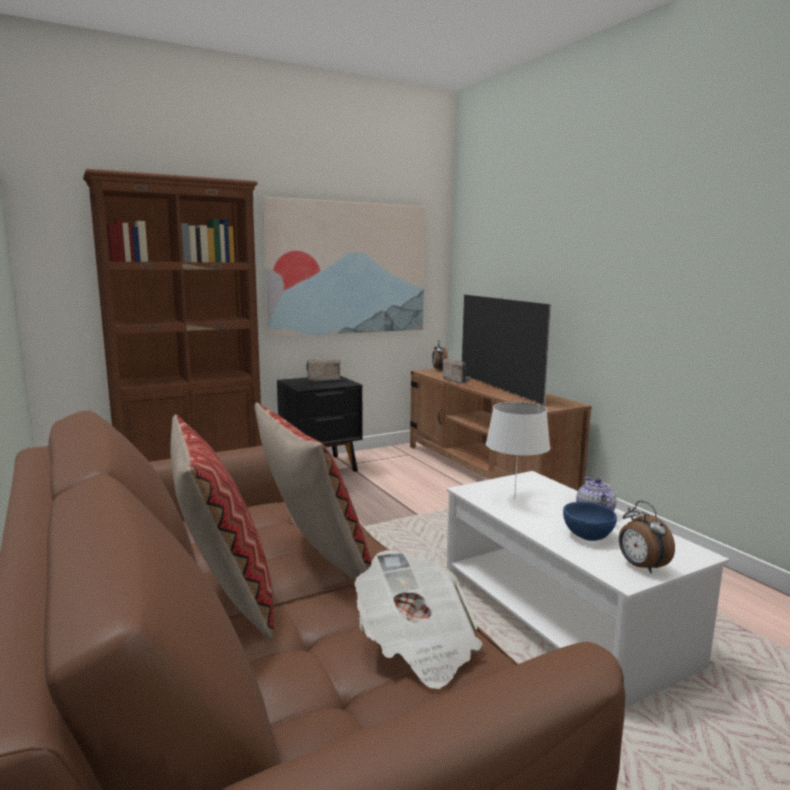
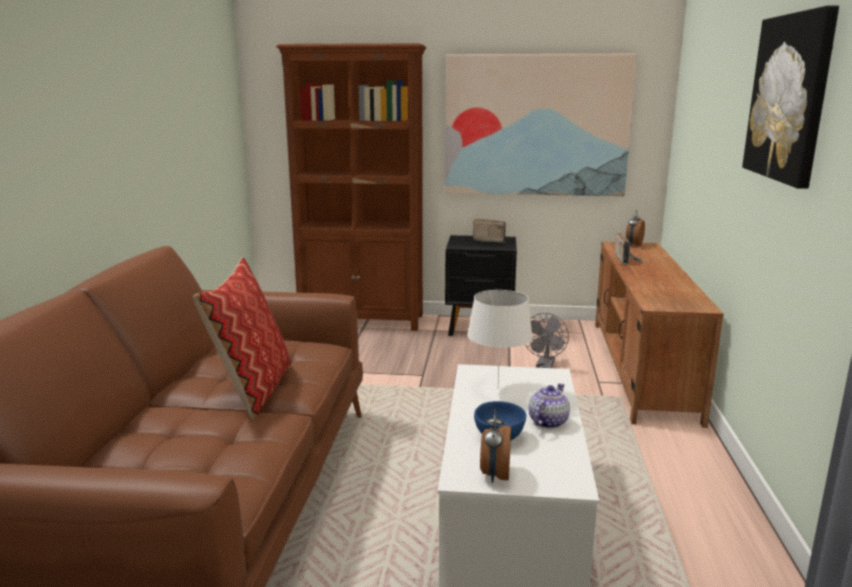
camera: 35 degrees right, 5 degrees up
pillow [170,415,274,640] -> none
newspaper [355,550,483,689] -> none
television [462,294,552,405] -> none
none -> grey fan [525,313,569,368]
none -> picture [742,6,839,189]

